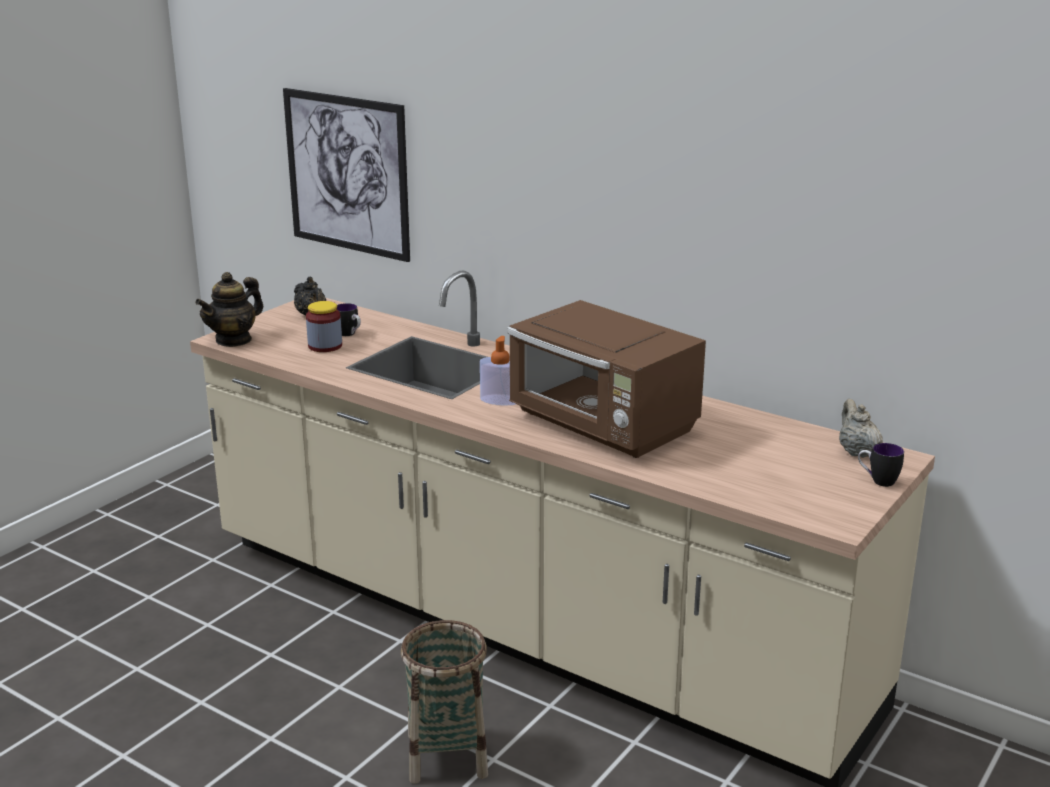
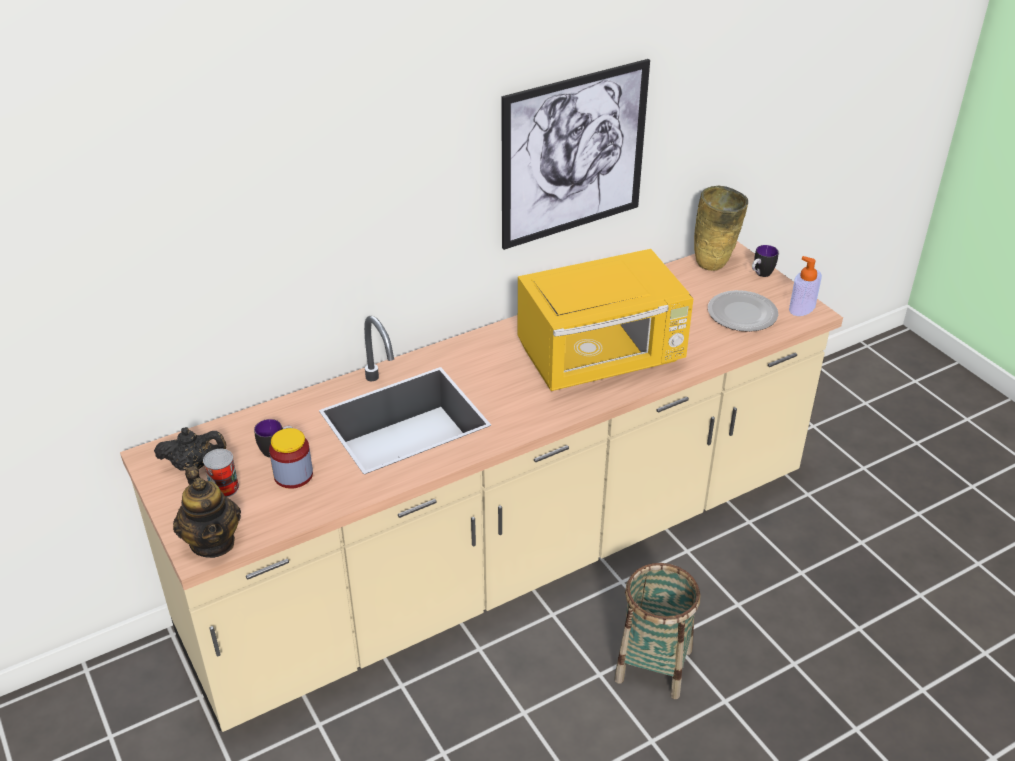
camera: 65 degrees left, 15 degrees up
picture [283,88,410,262] -> picture moved to [501,59,650,250]
soap dispenser [480,336,515,406] -> soap dispenser moved to [789,256,822,316]
brown microwave [507,300,706,458] -> yellow microwave [517,249,694,391]
beige teapot [839,399,883,458] -> beige vase [694,186,748,271]
none -> can [203,449,239,497]
none -> plate [708,290,778,332]

